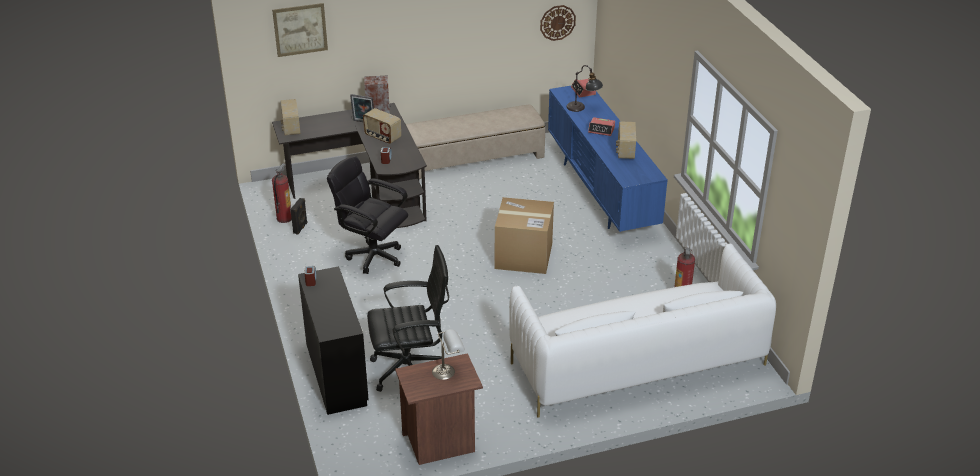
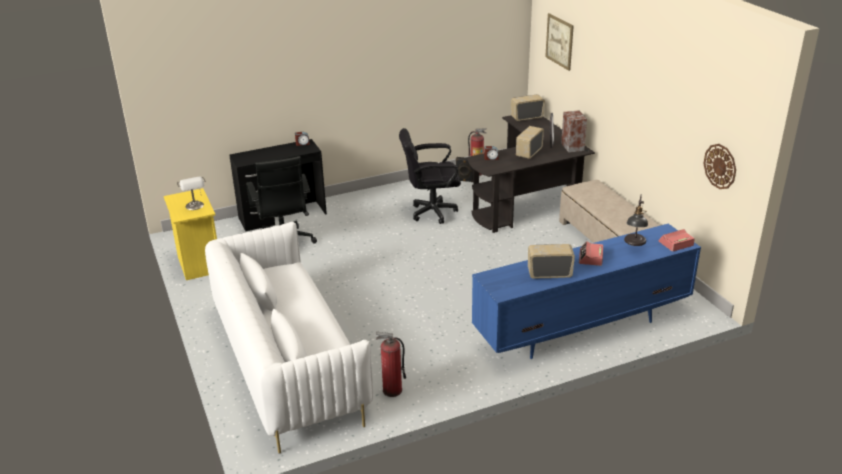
camera: 85 degrees right, 5 degrees down
black office chair [327,156,408,274] -> black office chair turned 120 degrees counterclockwise [399,128,461,224]
brown nightstand [395,353,483,465] -> yellow nightstand [164,188,217,280]
cardboard box [495,197,554,274] -> none

